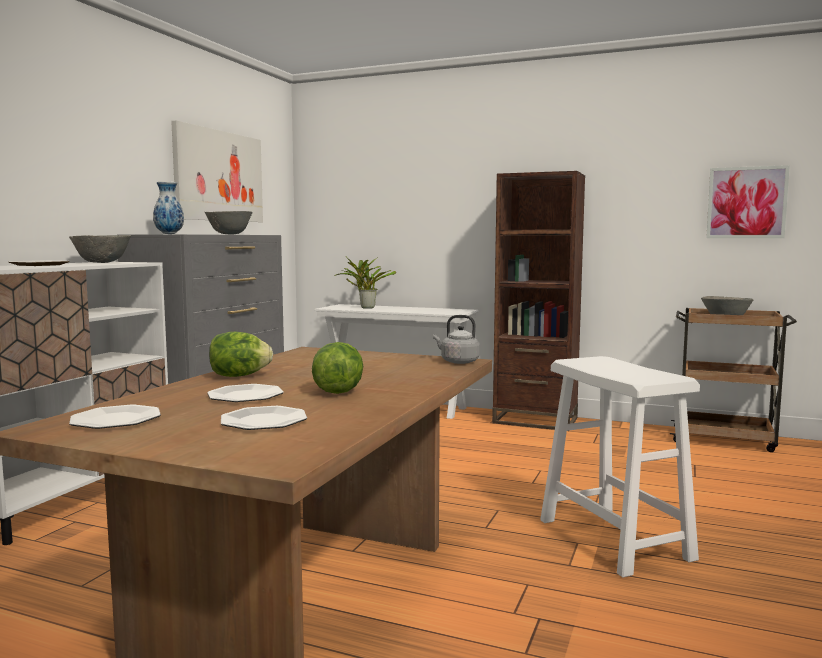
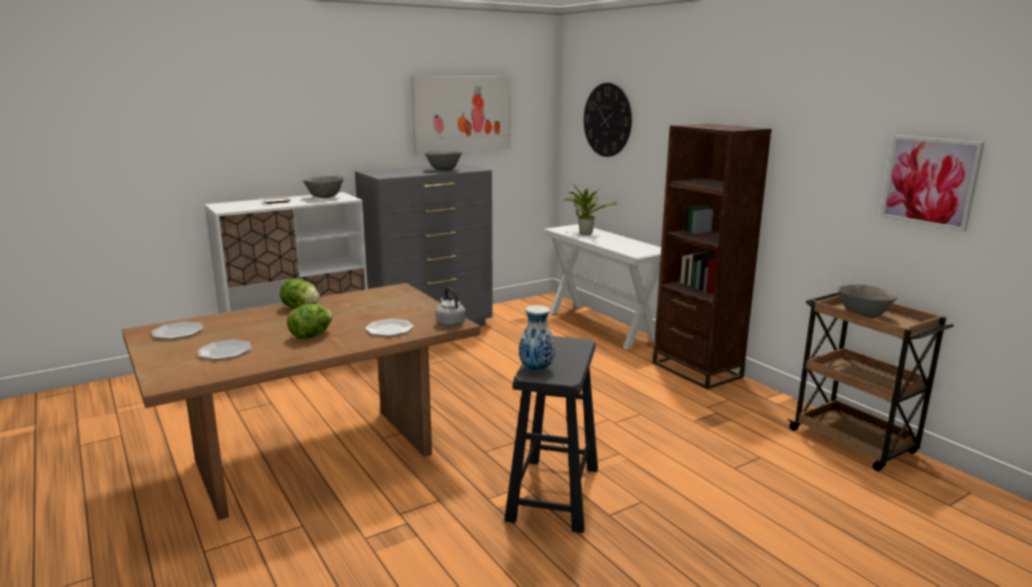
camera: 35 degrees right, 10 degrees up
vase [153,181,184,234] -> vase moved to [519,305,555,371]
plate [207,384,284,402] -> plate moved to [365,319,414,336]
white stool [540,356,700,577] -> black stool [504,336,598,533]
none -> wall clock [584,83,632,157]

